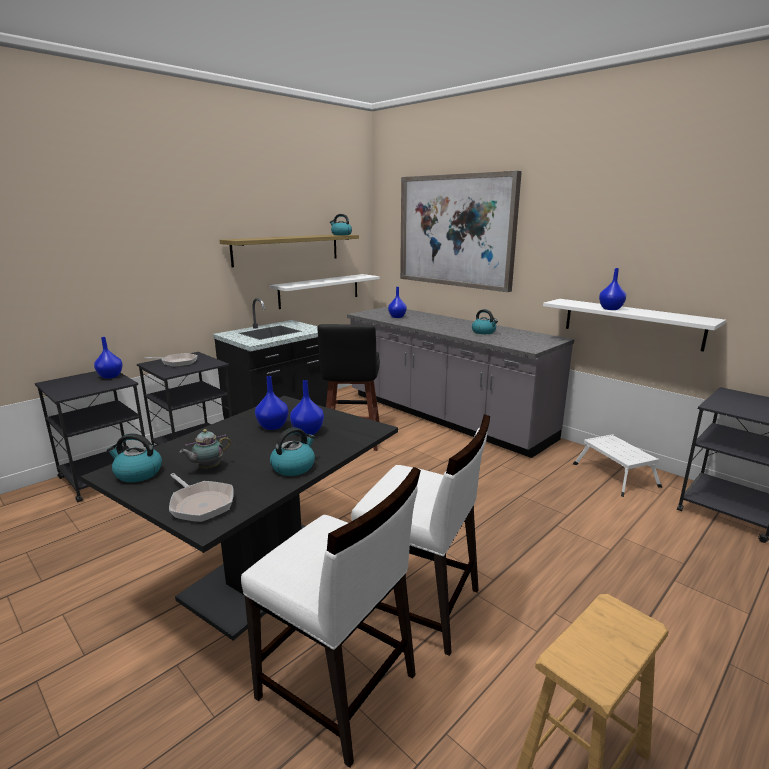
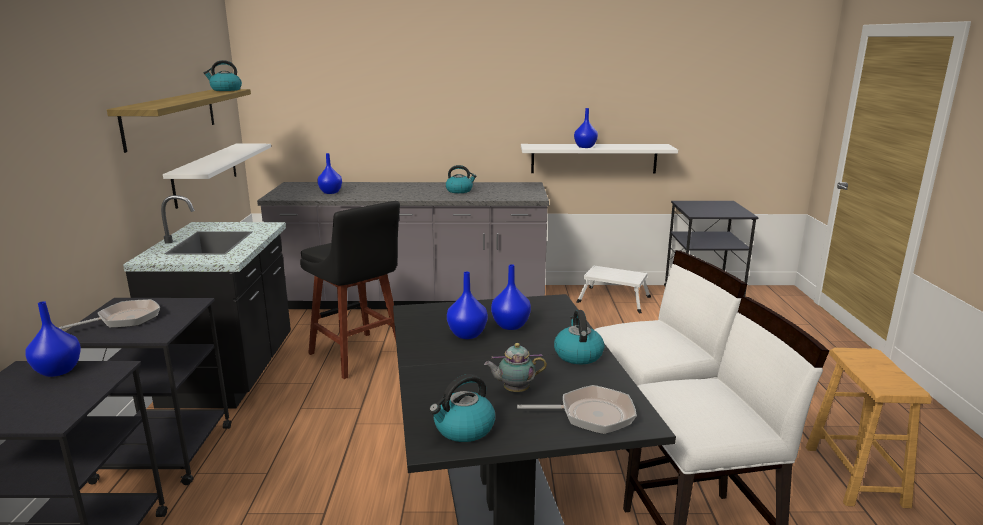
camera: 45 degrees left, 0 degrees up
teapot [180,429,231,469] -> teapot turned 75 degrees clockwise [484,343,547,392]
picture [400,171,522,292] -> none

